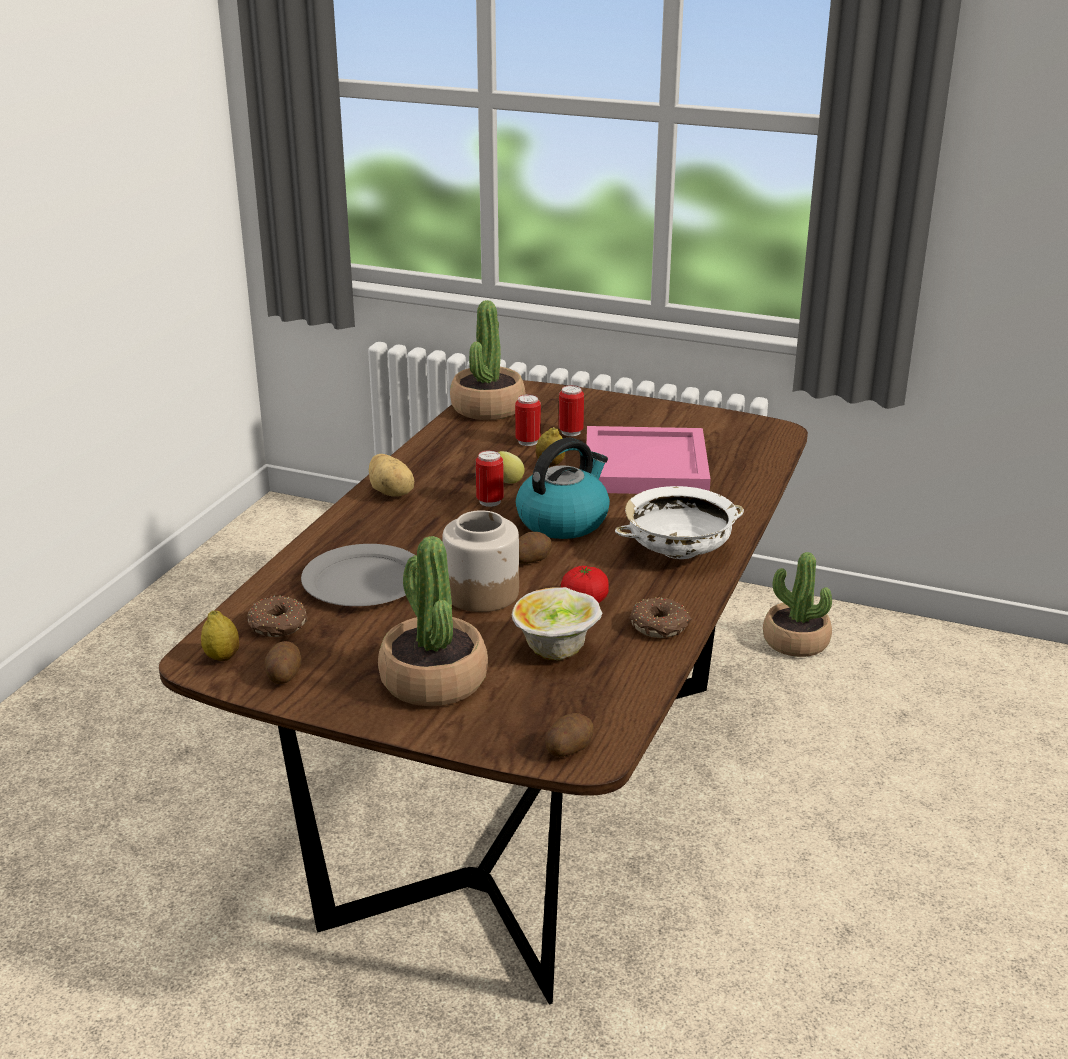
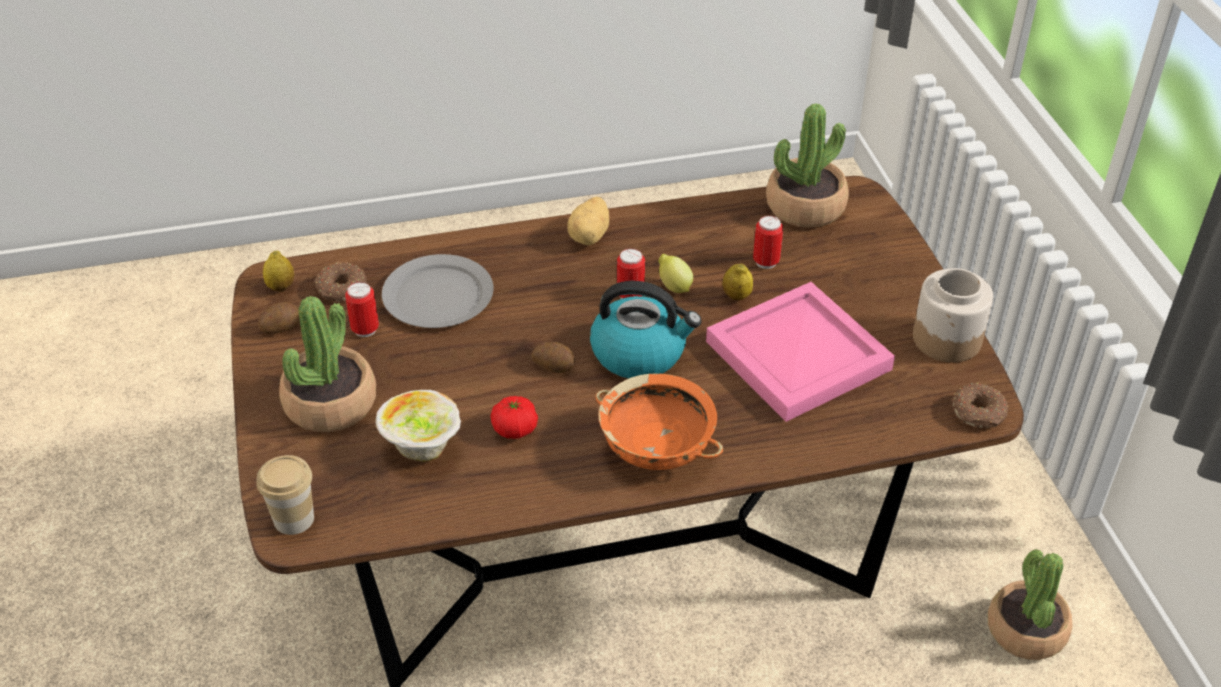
camera: 55 degrees right, 15 degrees up
jar [443,510,519,612] -> jar moved to [913,268,993,362]
potato [545,713,594,757] -> cup [256,455,314,535]
can [559,385,584,436] -> can moved to [345,282,379,337]
white bowl [615,486,744,559] -> orange bowl [595,373,723,470]
donut [630,597,692,638] -> donut moved to [953,383,1009,428]

